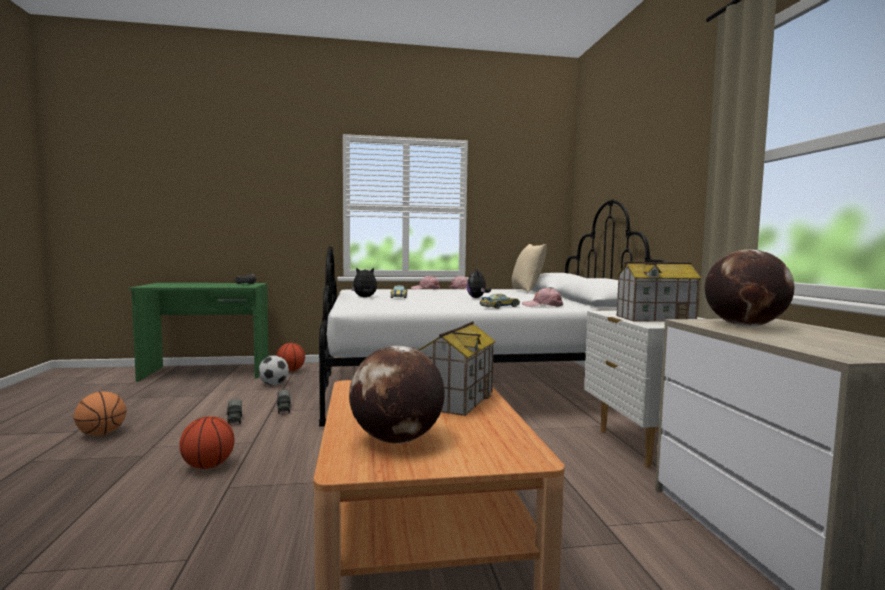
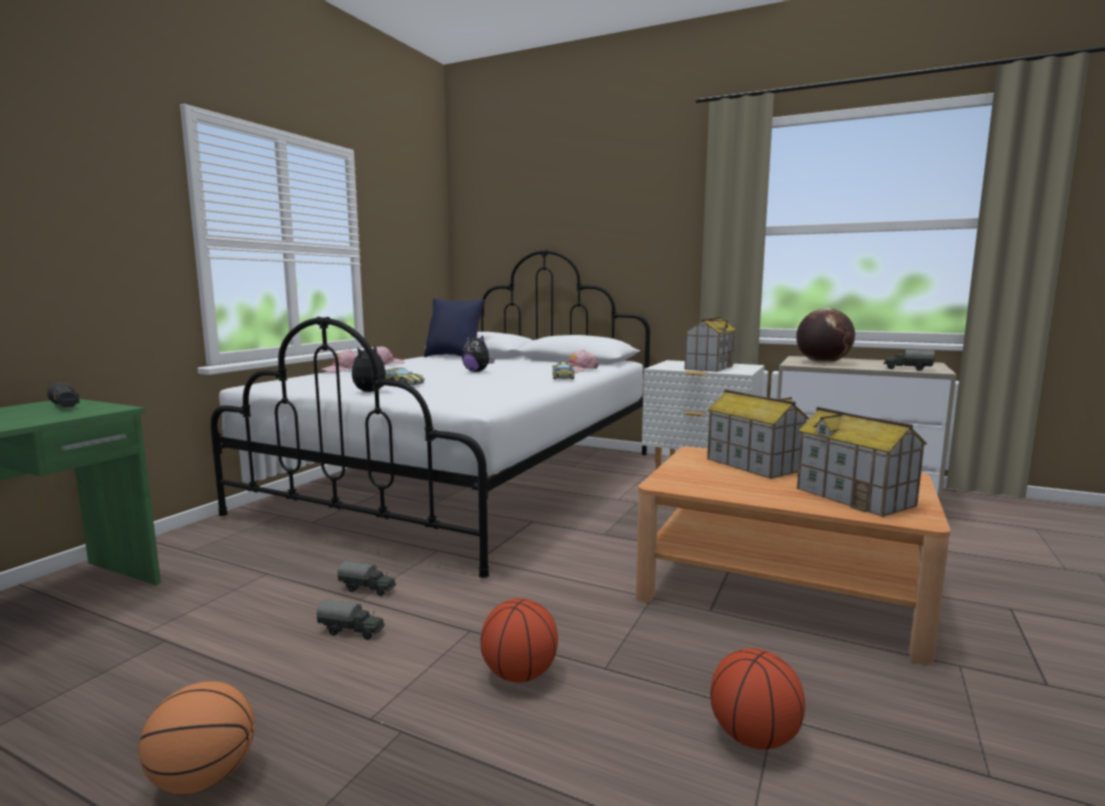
camera: 55 degrees left, 5 degrees up
football [258,356,289,385] -> none
basketball [276,343,305,372] -> basketball moved to [710,648,805,750]
globe [349,346,444,443] -> toy house [797,407,927,517]
beige pillow [512,244,547,293] -> blue pillow [424,298,485,357]
none -> toy truck [883,350,935,371]

